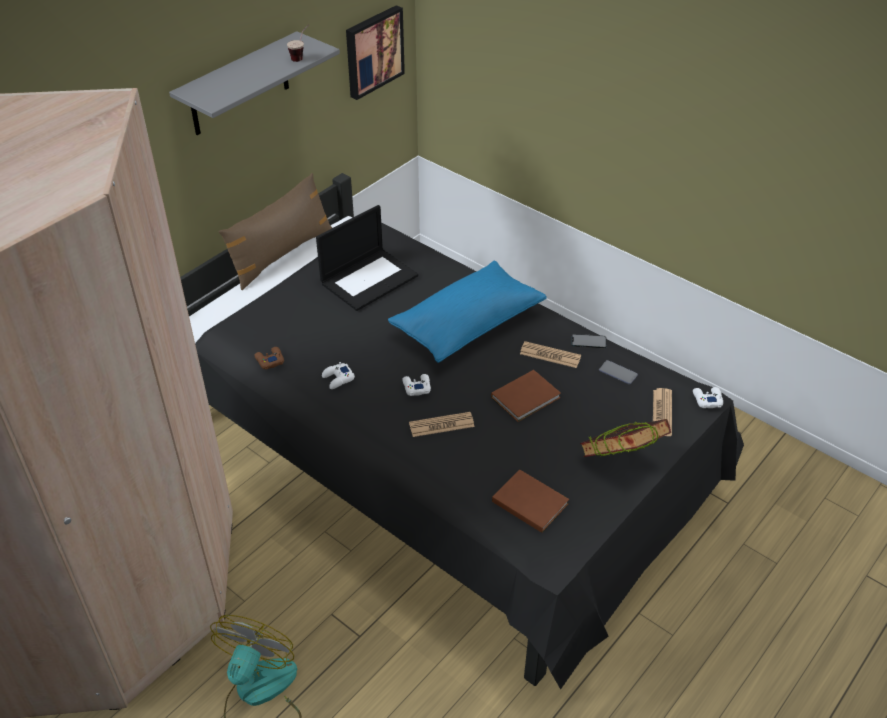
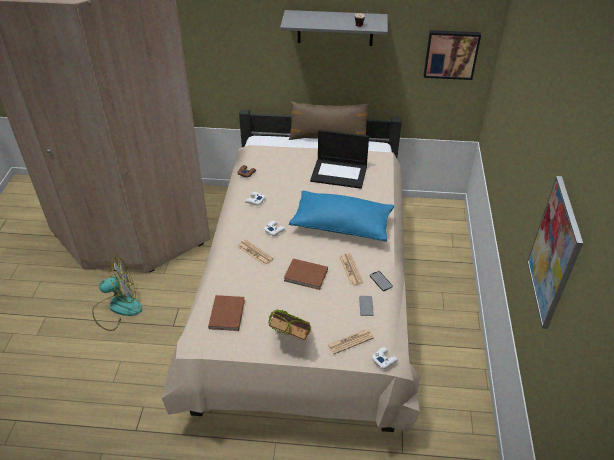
camera: 55 degrees right, 0 degrees up
black bed [180,173,744,689] -> beige bed [162,110,421,432]
none -> picture [527,176,583,329]

